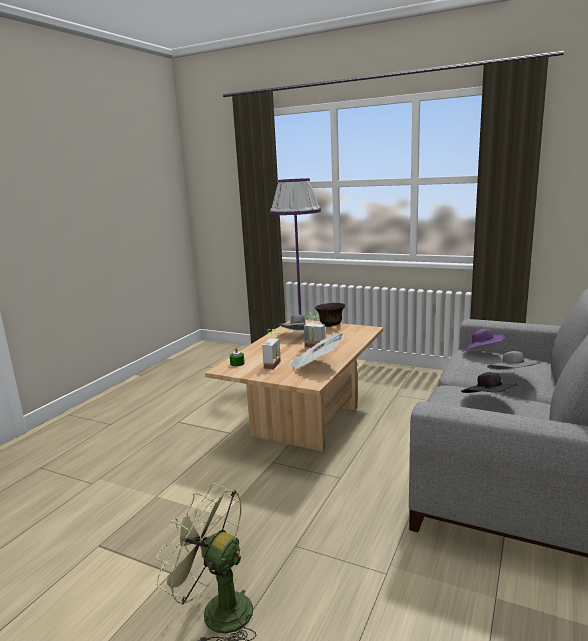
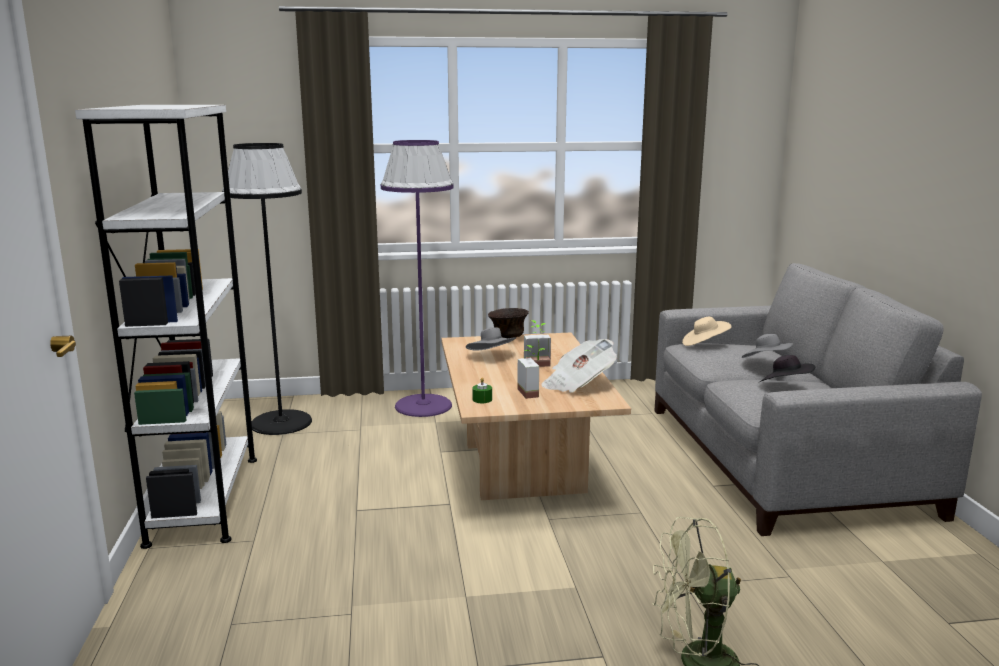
camera: 35 degrees left, 0 degrees up
purple hat [462,329,505,352] -> beige hat [682,317,731,346]
none -> white bookcase [75,105,257,549]
none -> black floor lamp [222,143,312,435]

